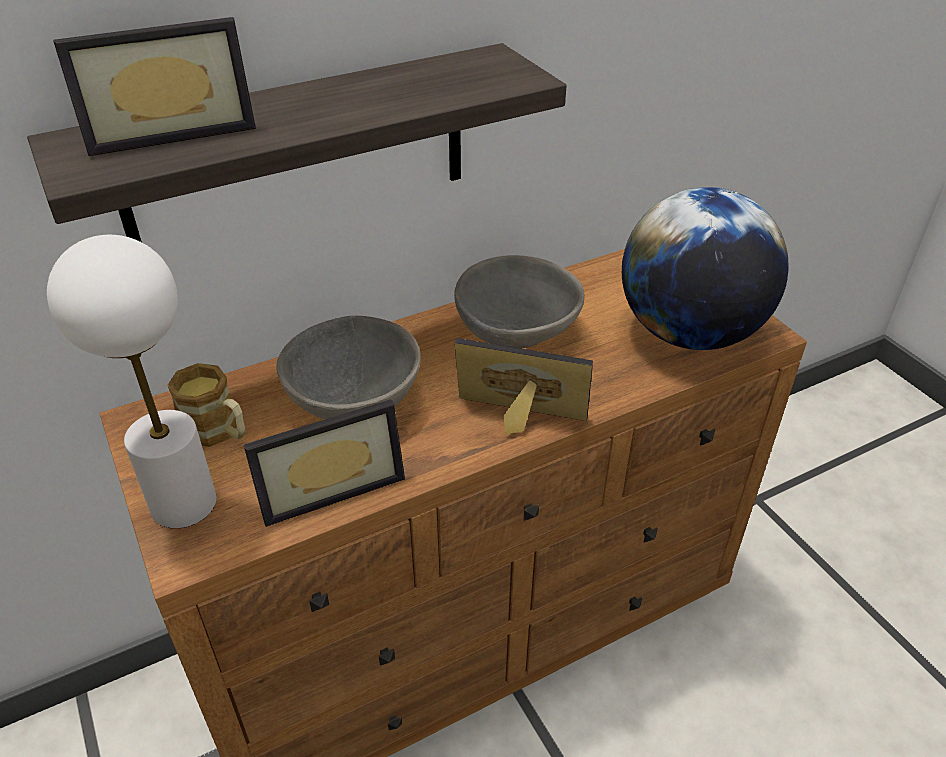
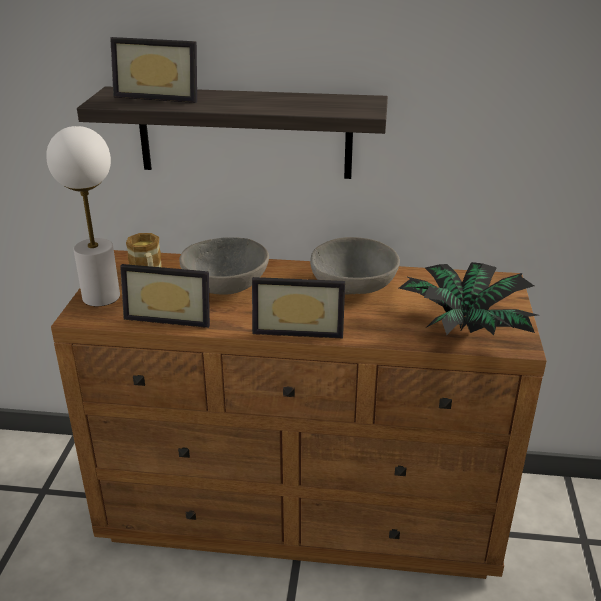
camera: 35 degrees right, 10 degrees down
picture frame [454,338,593,434] -> picture frame turned 135 degrees clockwise [252,277,345,338]
globe [622,187,789,350] -> potted plant [399,262,538,335]

